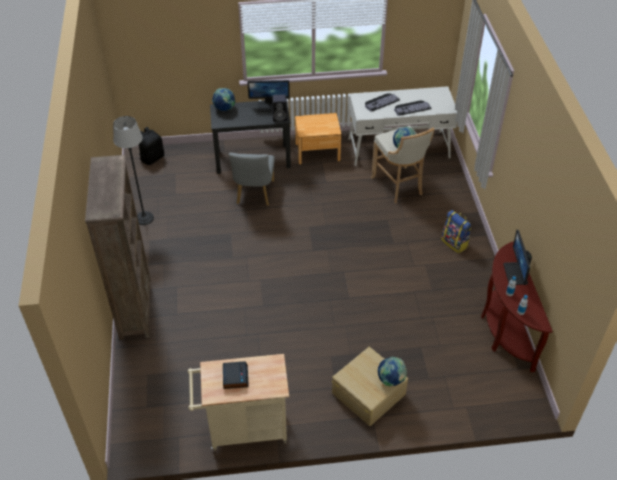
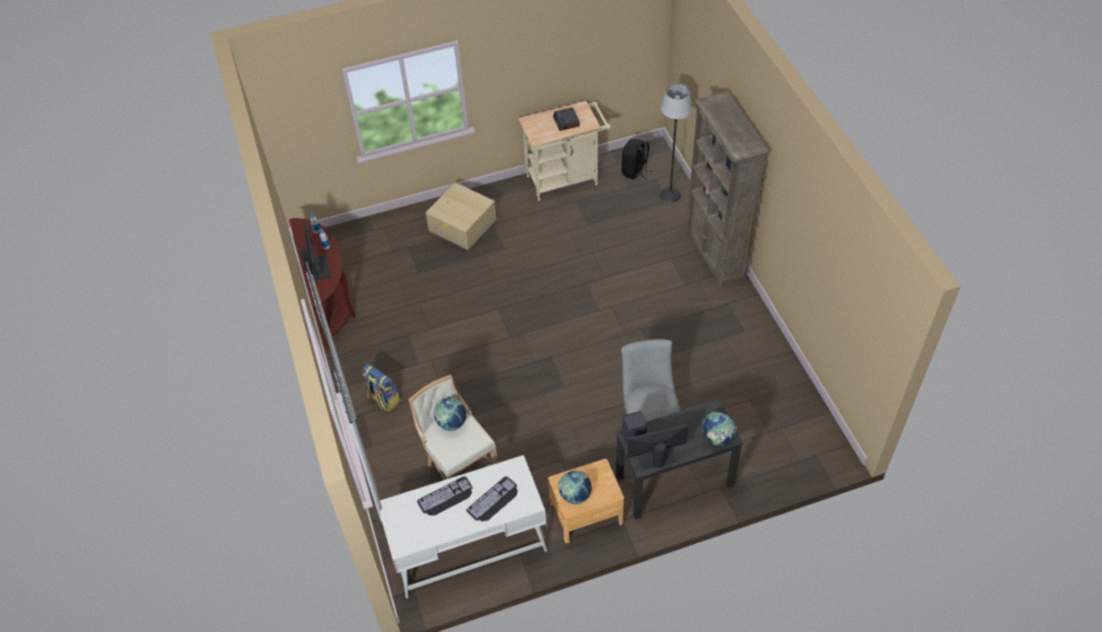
camera: 170 degrees right, 5 degrees up
floor lamp [113,116,154,225] -> floor lamp moved to [660,83,693,203]
black backpack [139,127,164,165] -> black backpack moved to [622,139,652,180]
globe [378,357,407,386] -> globe moved to [558,471,592,504]

